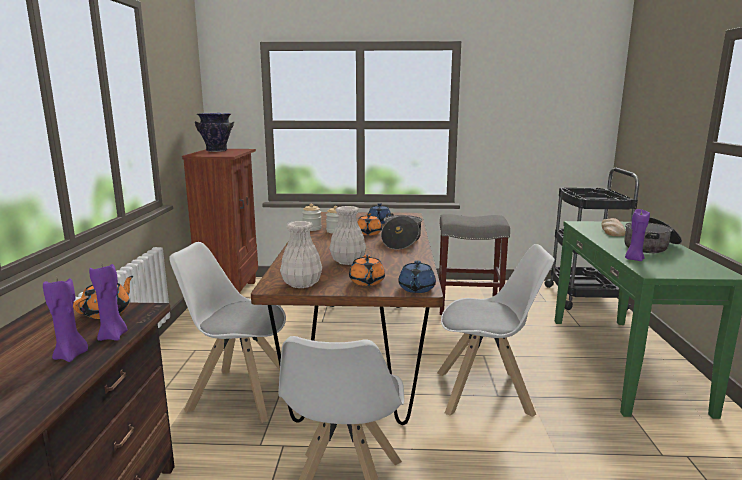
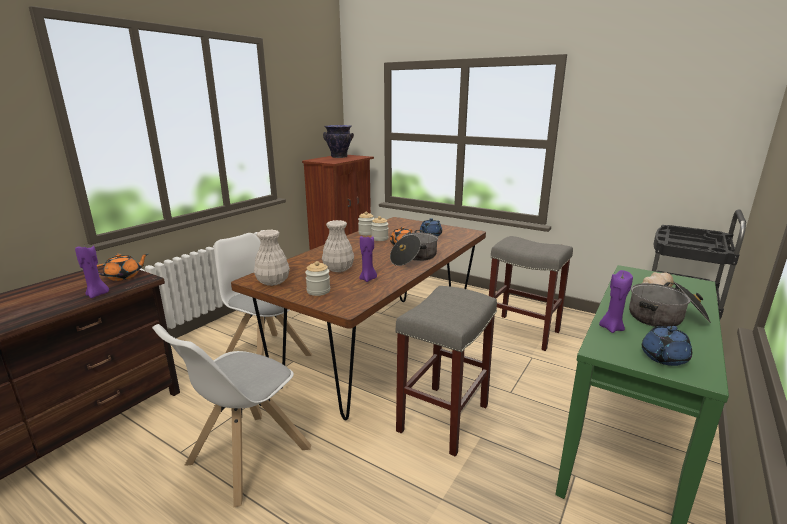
camera: 30 degrees right, 5 degrees up
purple candle [43,275,88,362] -> purple candle moved to [359,236,377,282]
orange teapot [349,255,385,286] -> jar [305,261,330,296]
blue teapot [398,260,436,293] -> blue teapot moved to [642,326,692,366]
chair [437,244,555,417] -> grey stool [396,286,497,457]

